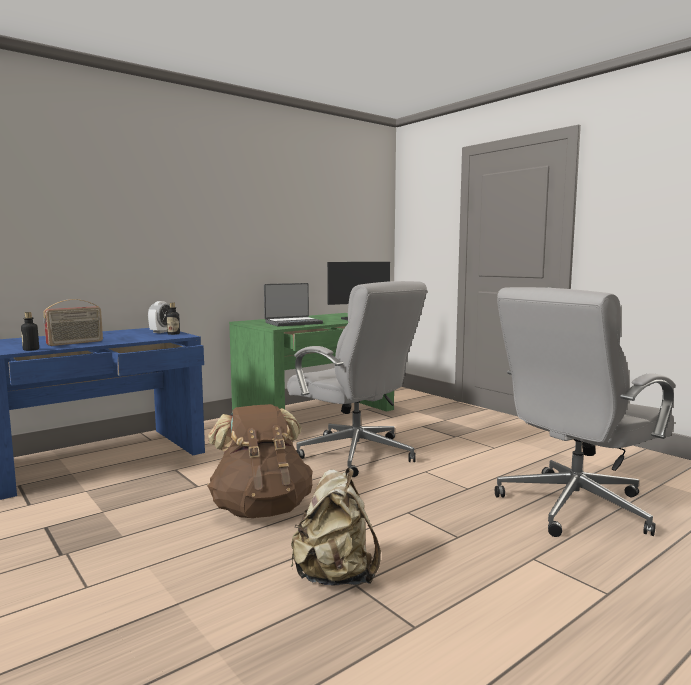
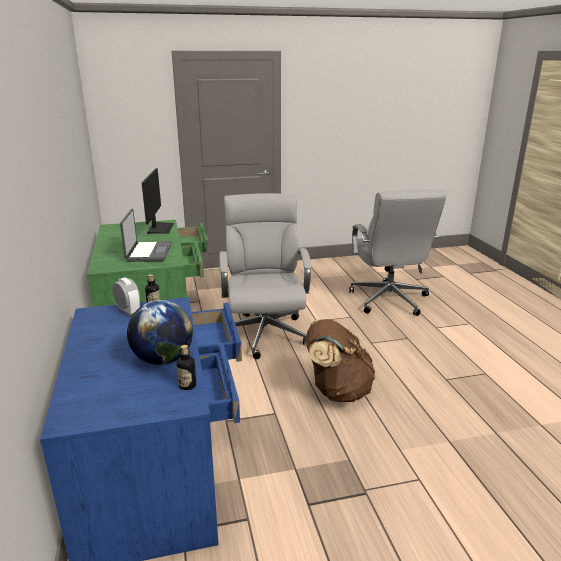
camera: 65 degrees left, 15 degrees up
radio [44,299,103,346] -> globe [127,300,193,365]
grey office chair [287,281,427,477] -> grey office chair turned 75 degrees counterclockwise [219,193,311,359]
beige backpack [291,468,381,585] -> none

